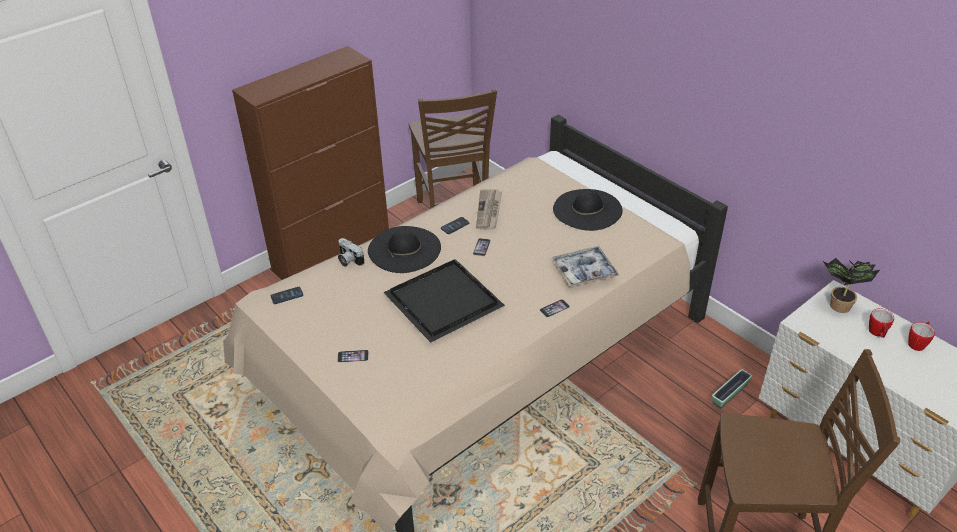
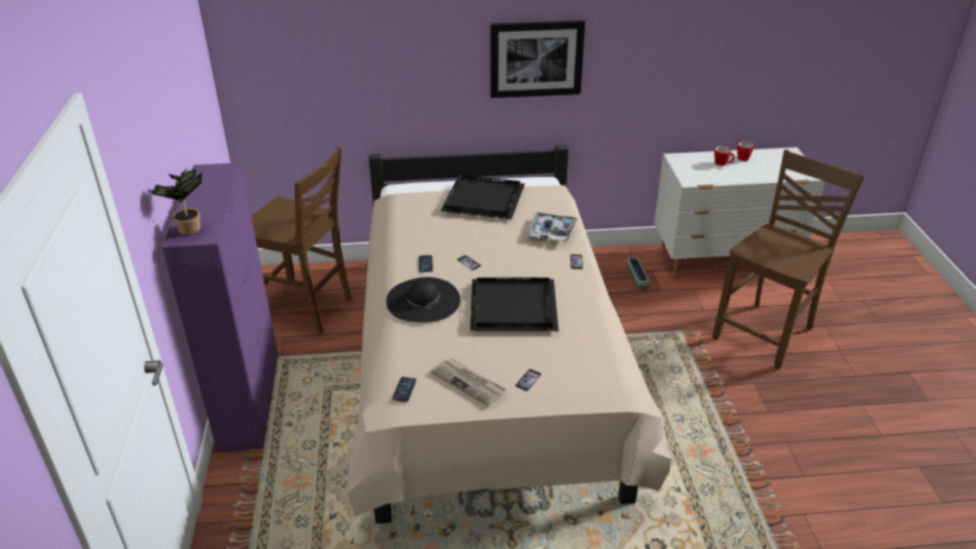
camera: 55 degrees left, 5 degrees down
brown cabinet [232,46,389,280] -> purple cabinet [162,163,278,452]
camera [338,238,365,267] -> none
newspaper [476,189,502,230] -> newspaper moved to [431,358,506,406]
black hat [553,189,623,231] -> black tray [441,175,525,219]
potted plant [823,258,880,313] -> potted plant moved to [148,169,202,235]
none -> picture [490,20,585,98]

